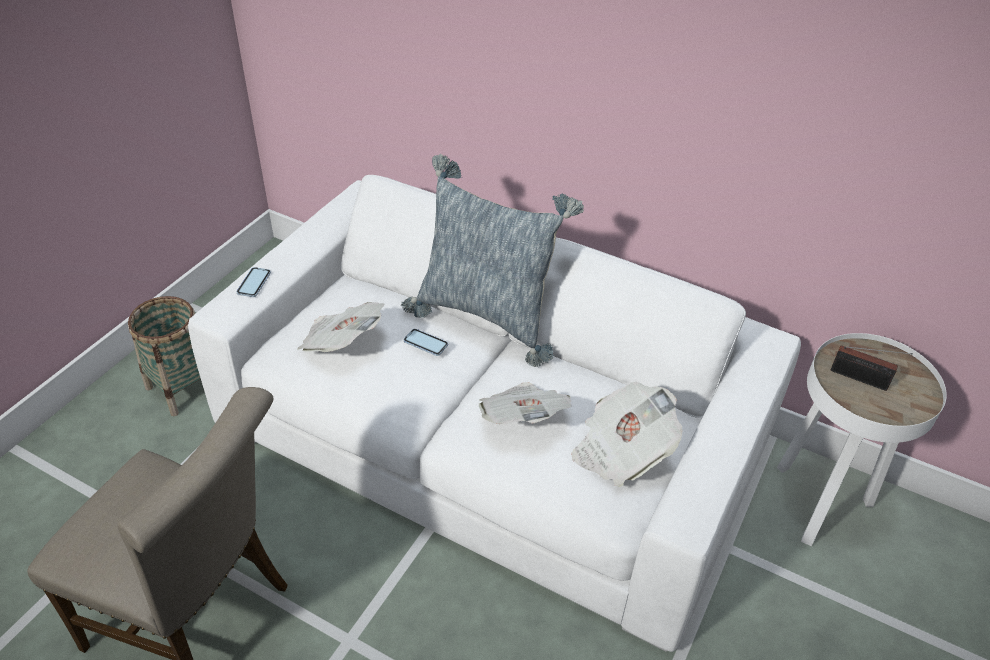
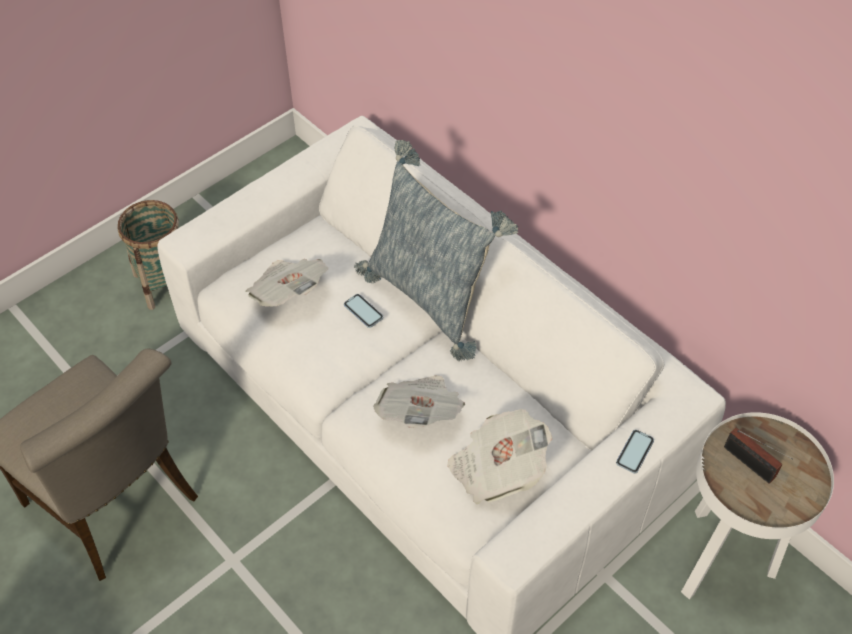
camera: 20 degrees right, 10 degrees up
phone [236,267,271,297] -> phone moved to [616,430,654,474]

